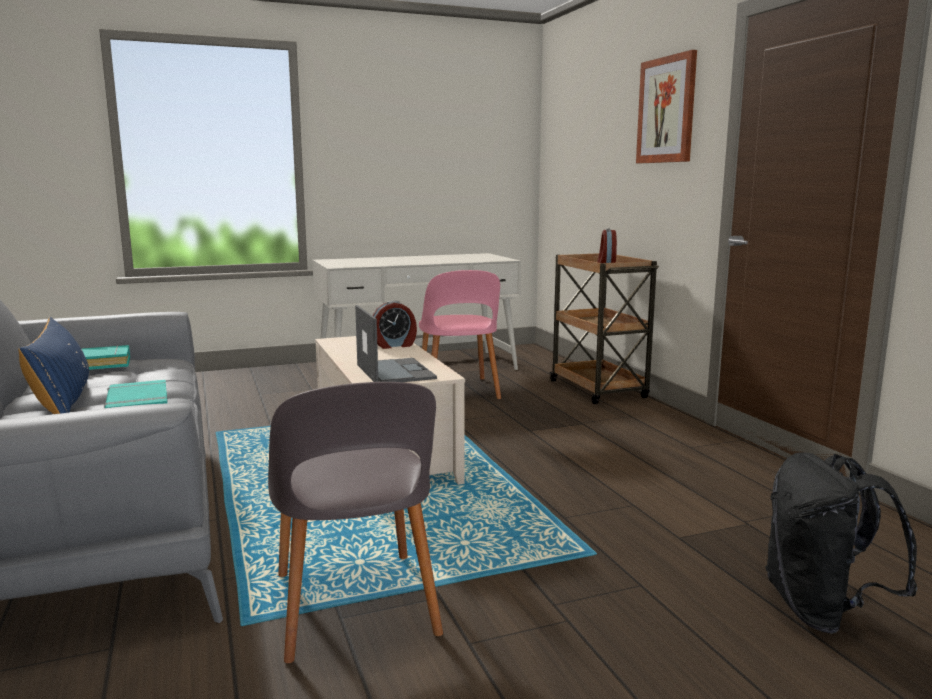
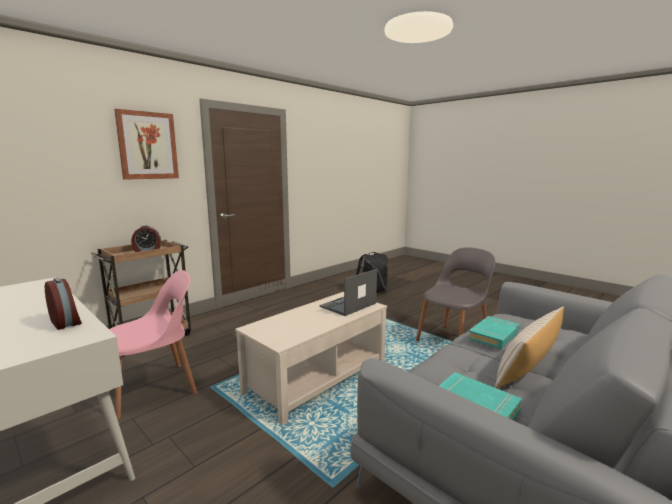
camera: 115 degrees left, 0 degrees up
blue pillow [18,317,89,414] -> beige pillow [495,307,564,389]
alarm clock [373,300,417,349] -> alarm clock moved to [45,278,82,330]

